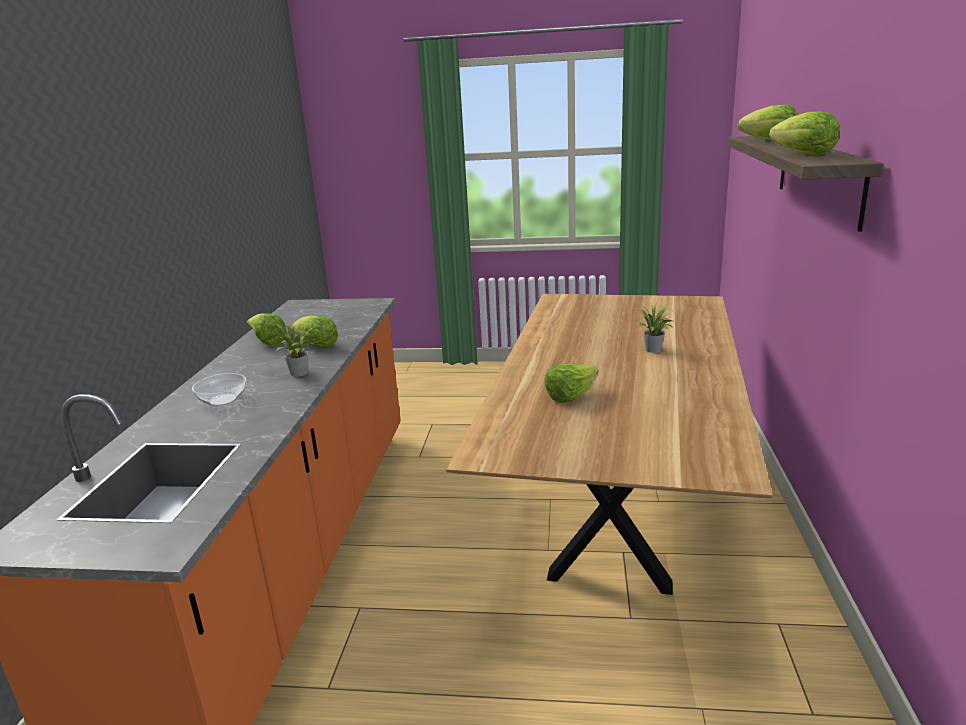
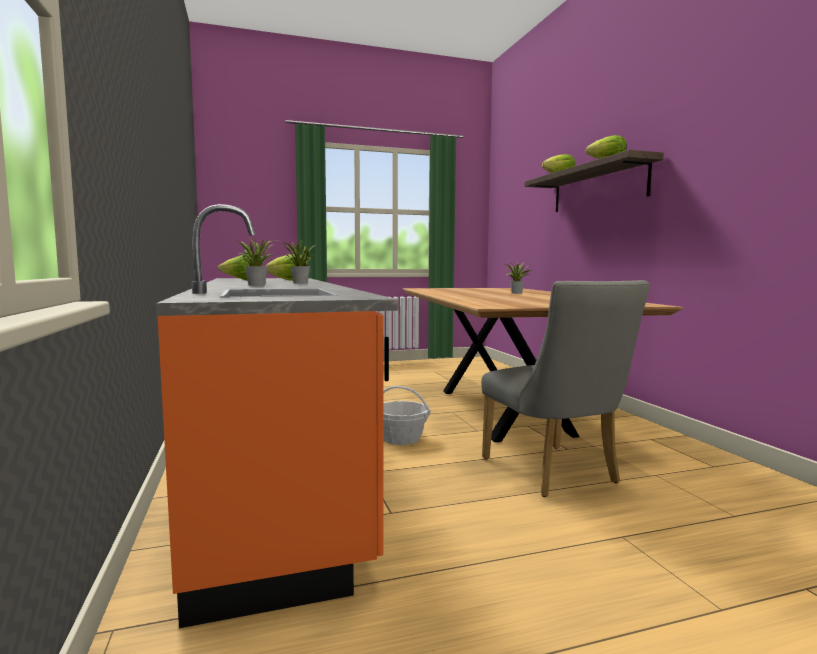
camera: 25 degrees left, 15 degrees down
bowl [192,373,247,406] -> potted plant [235,235,277,286]
lettuce [544,364,599,403] -> none
none -> basket [383,386,431,445]
none -> grey chair [481,280,650,497]

